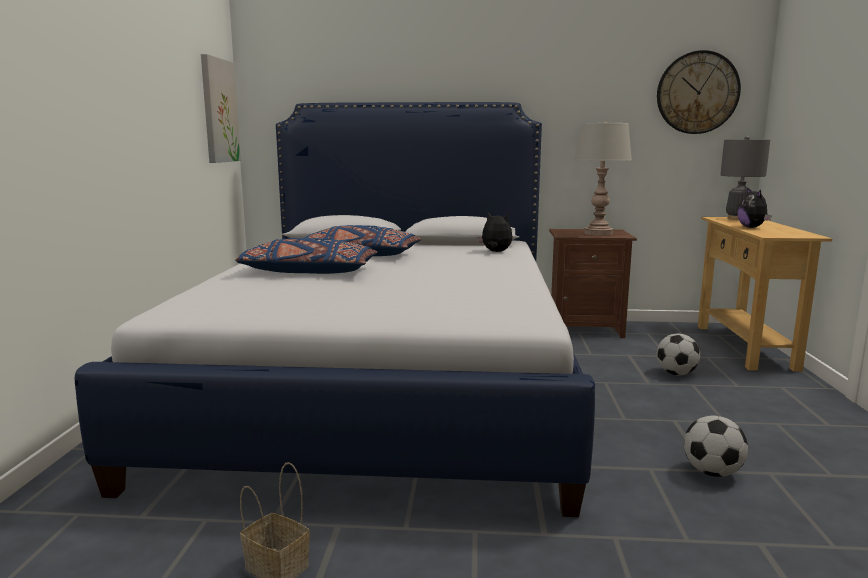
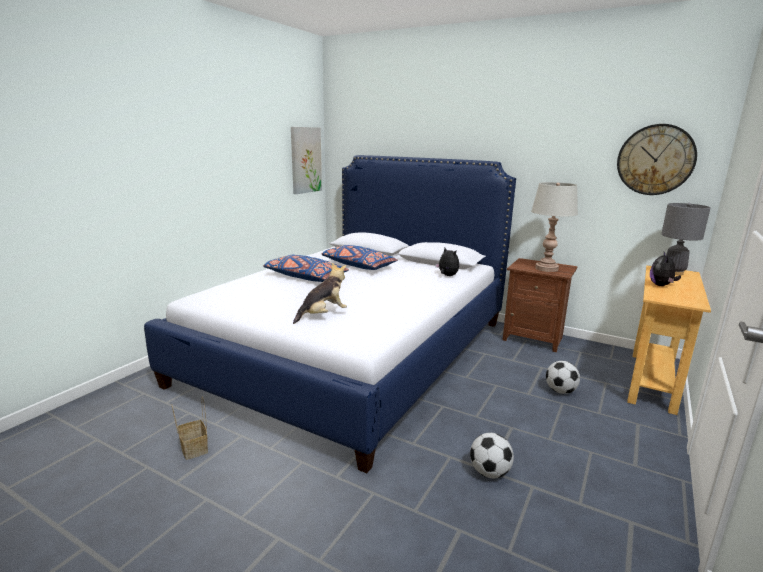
camera: 25 degrees right, 5 degrees up
none -> plush toy [293,263,347,324]

